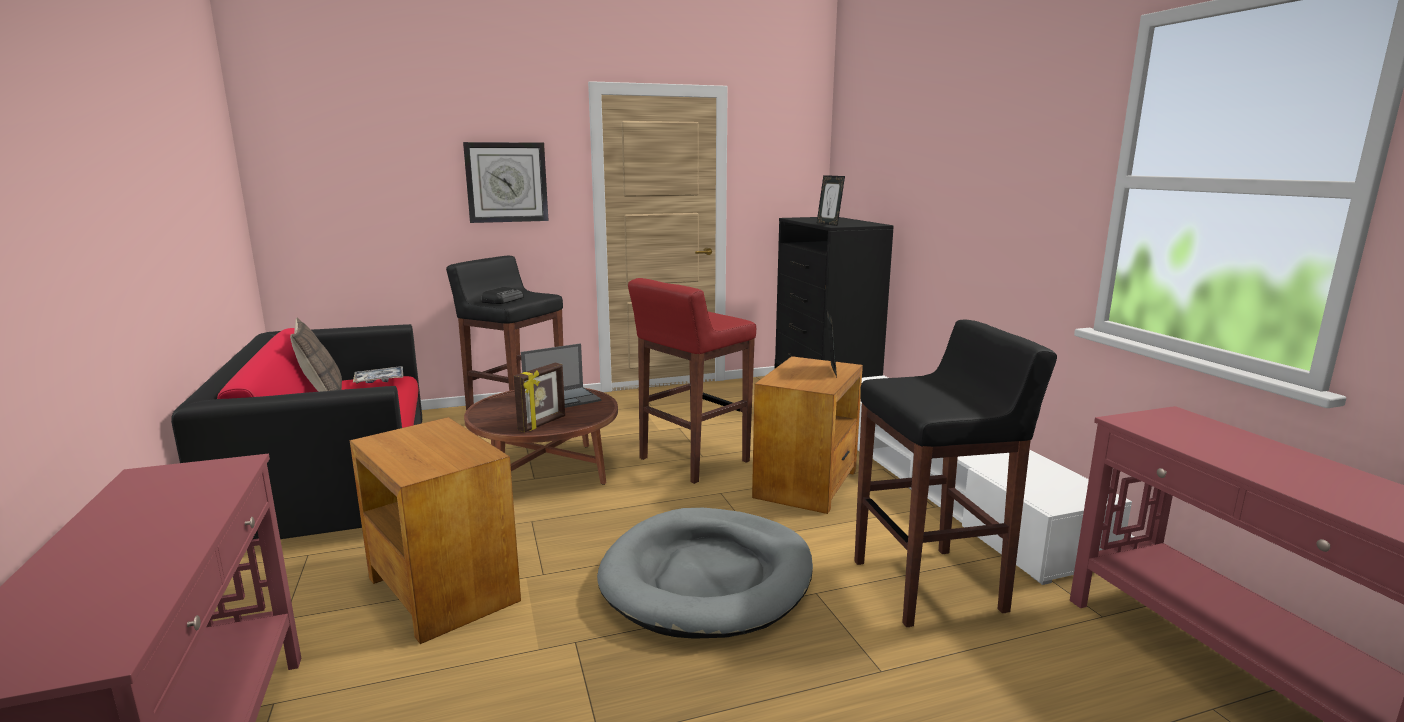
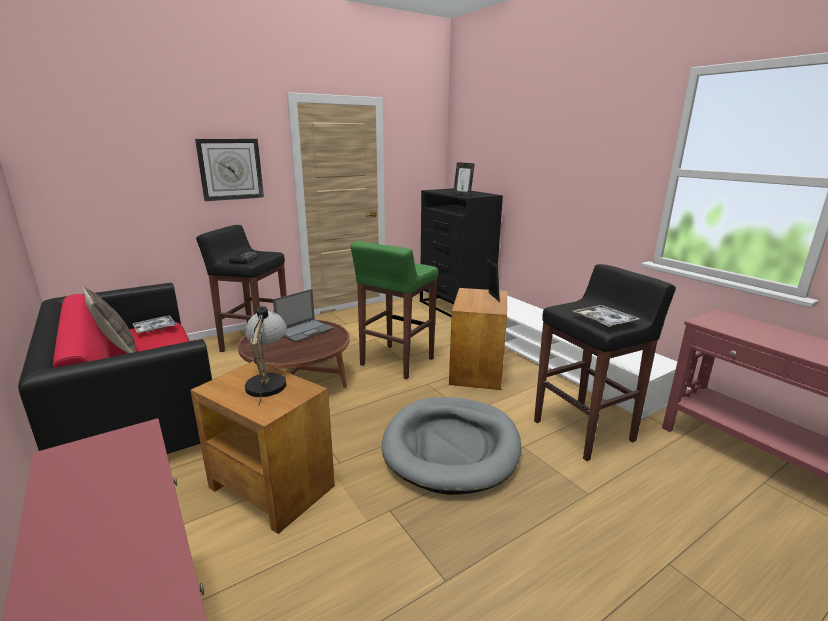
camera: 15 degrees left, 5 degrees up
picture frame [514,363,565,432] -> none
red stool [628,278,756,484] -> green stool [351,241,438,379]
none -> table lamp [245,306,287,405]
none -> tray [573,305,640,327]

